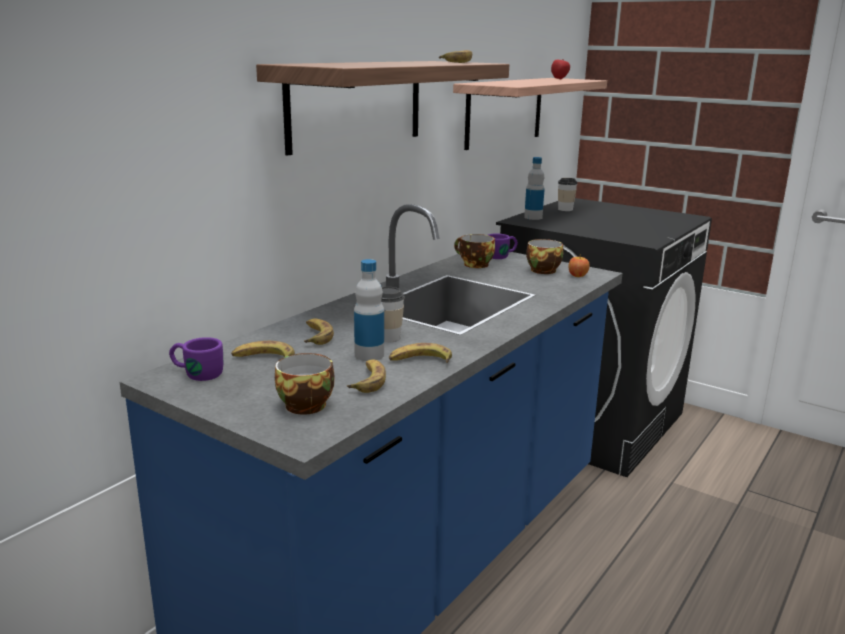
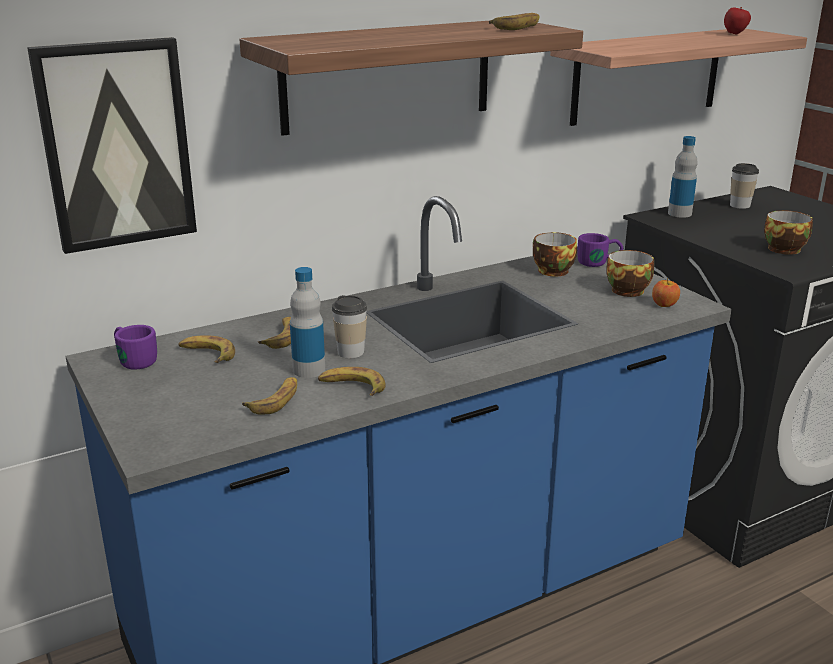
camera: 25 degrees right, 5 degrees up
cup [275,353,334,415] -> cup moved to [764,210,813,255]
none -> picture [27,37,197,254]

